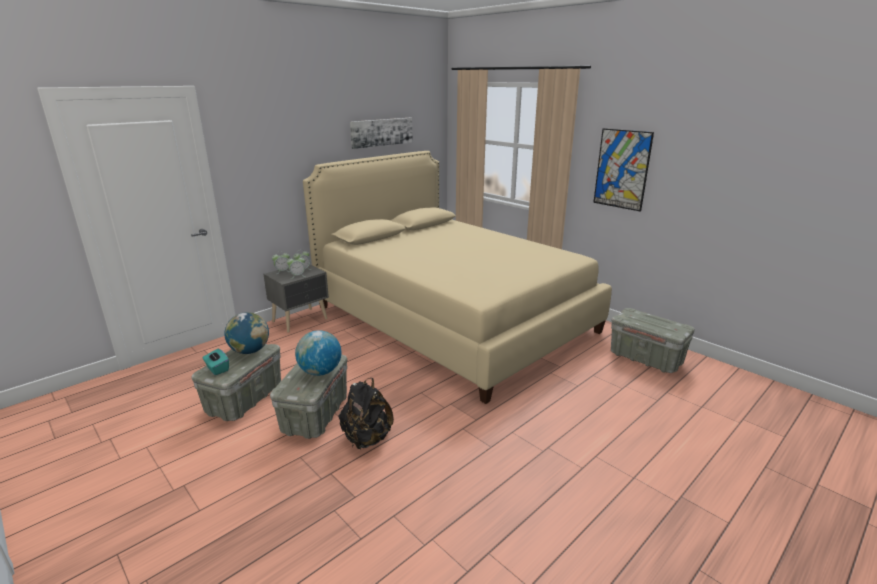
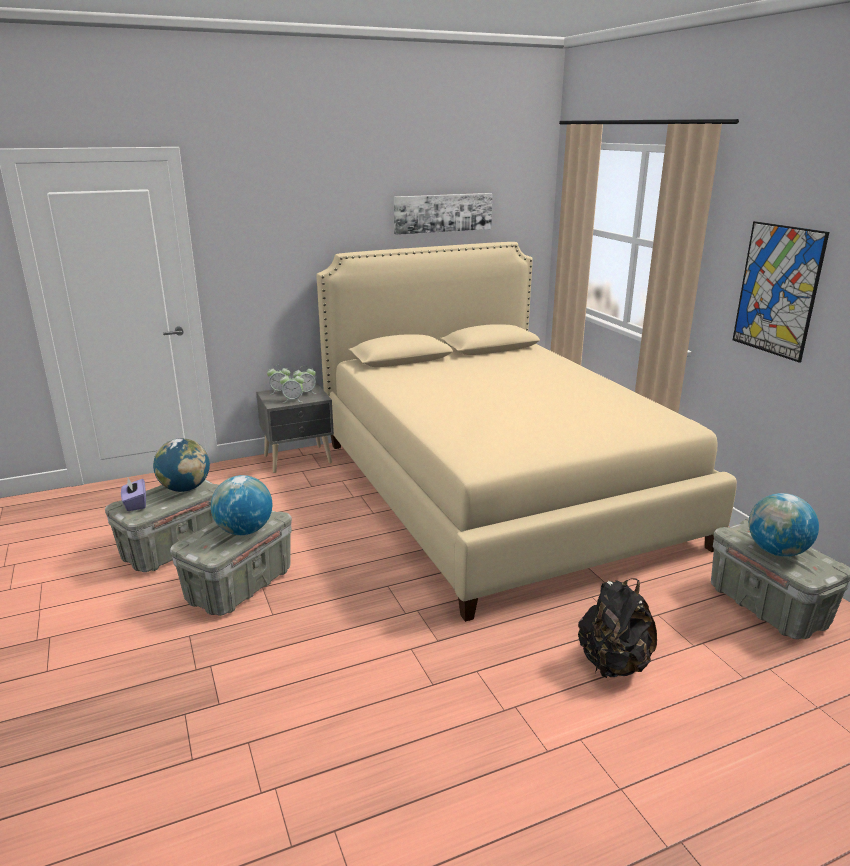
camera: 20 degrees right, 0 degrees up
turquoise tissue box [202,349,229,375] -> purple tissue box [121,478,146,511]
black backpack [338,378,394,449] -> black backpack moved to [578,578,657,678]
none -> globe [749,493,819,557]

